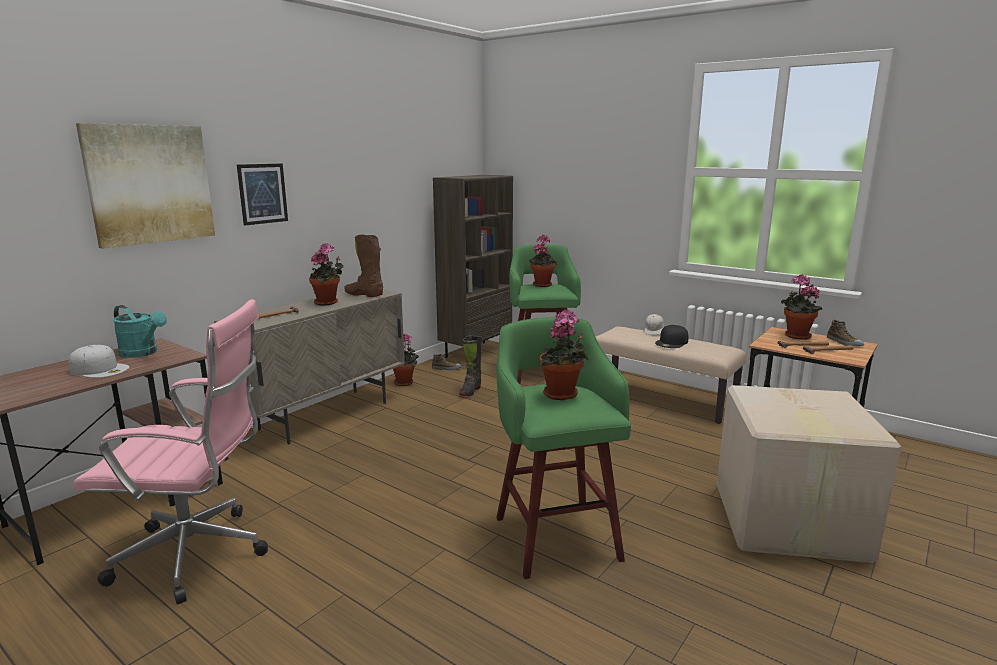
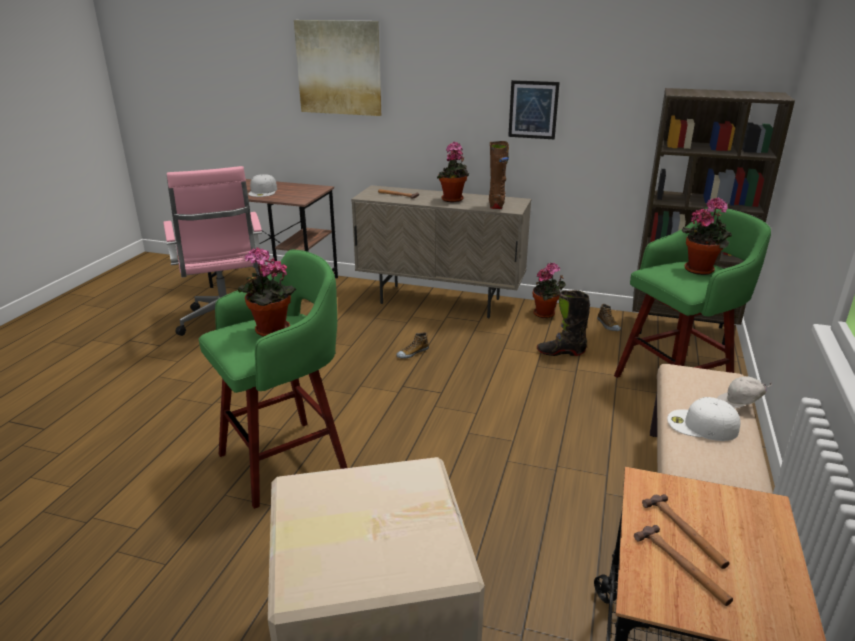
camera: 70 degrees right, 10 degrees up
turquoise watering can [113,305,167,358] -> none
picture [237,164,288,226] -> picture moved to [508,80,560,139]
black cap [655,325,688,348] -> white cap [667,397,741,441]
potted plant [781,274,822,340] -> none
shoe [827,320,864,346] -> shoe moved to [396,332,429,358]

